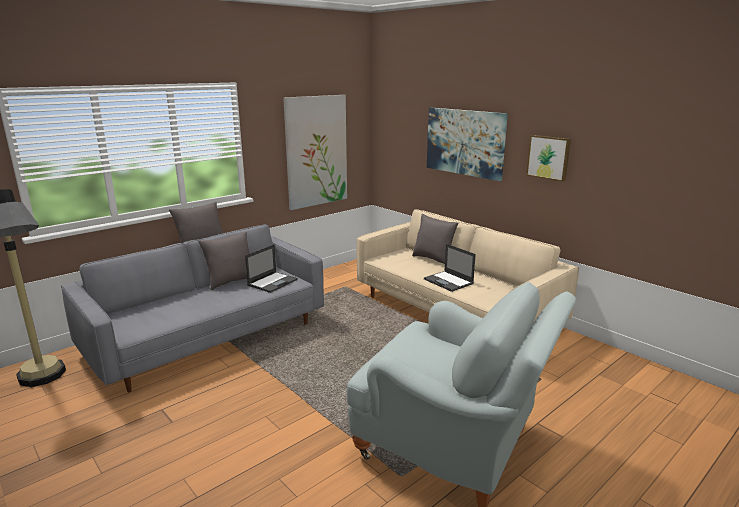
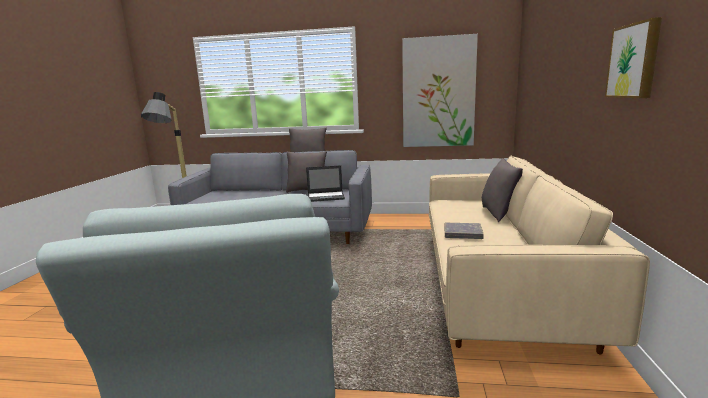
camera: 50 degrees right, 5 degrees down
laptop [424,244,476,292] -> grey book [445,223,484,239]
picture [427,108,508,181] -> none

